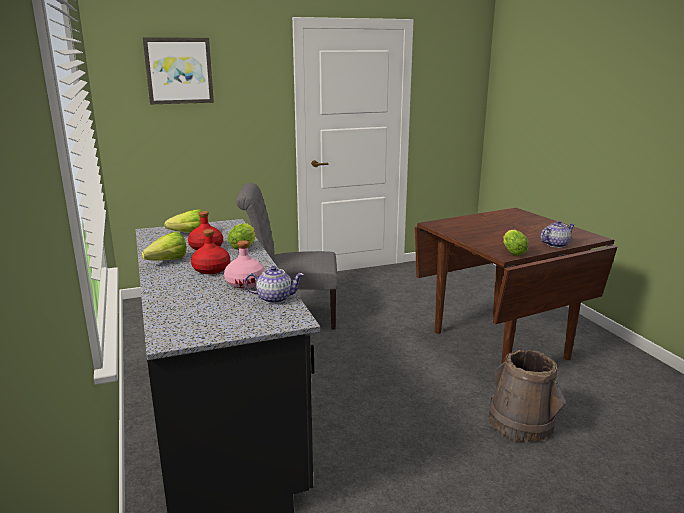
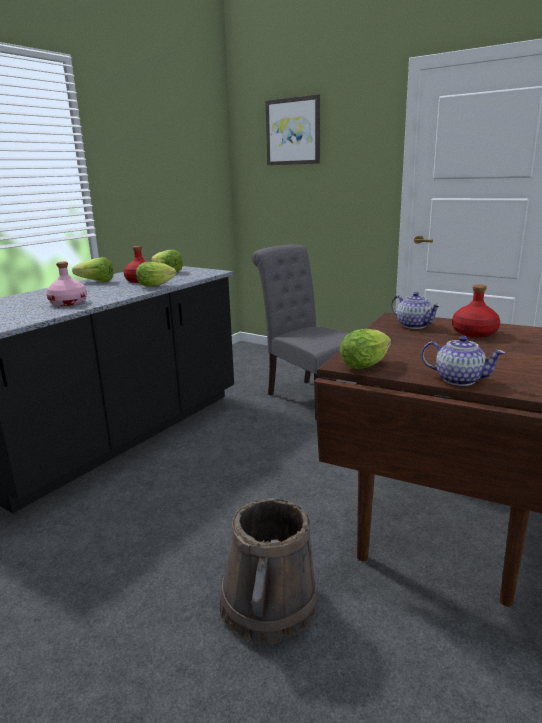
camera: 55 degrees right, 0 degrees up
red bottle [191,229,230,274] -> red bottle moved to [452,285,500,338]
teapot [244,266,304,304] -> teapot moved to [391,292,441,329]

